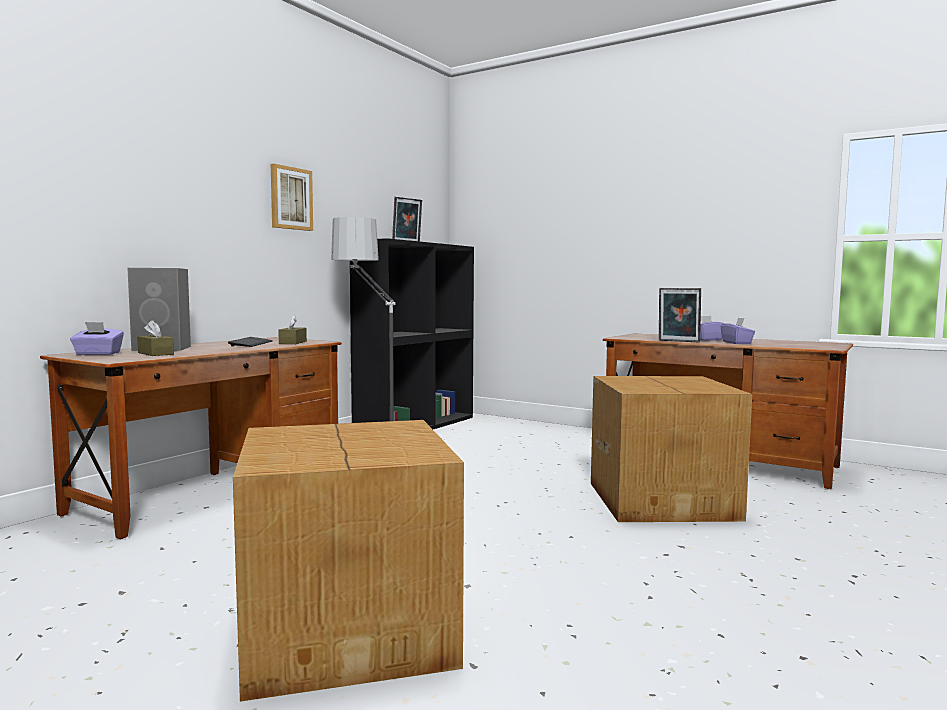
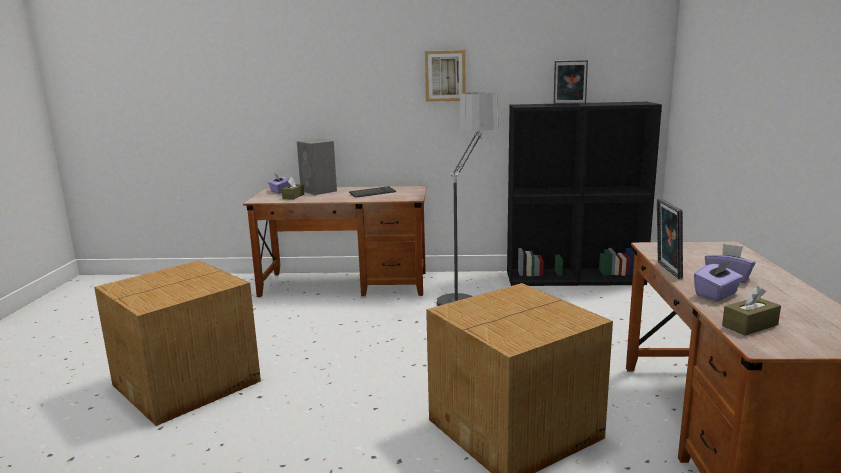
camera: 60 degrees right, 10 degrees up
brown tissue box [278,315,307,344] -> brown tissue box moved to [722,286,781,336]

